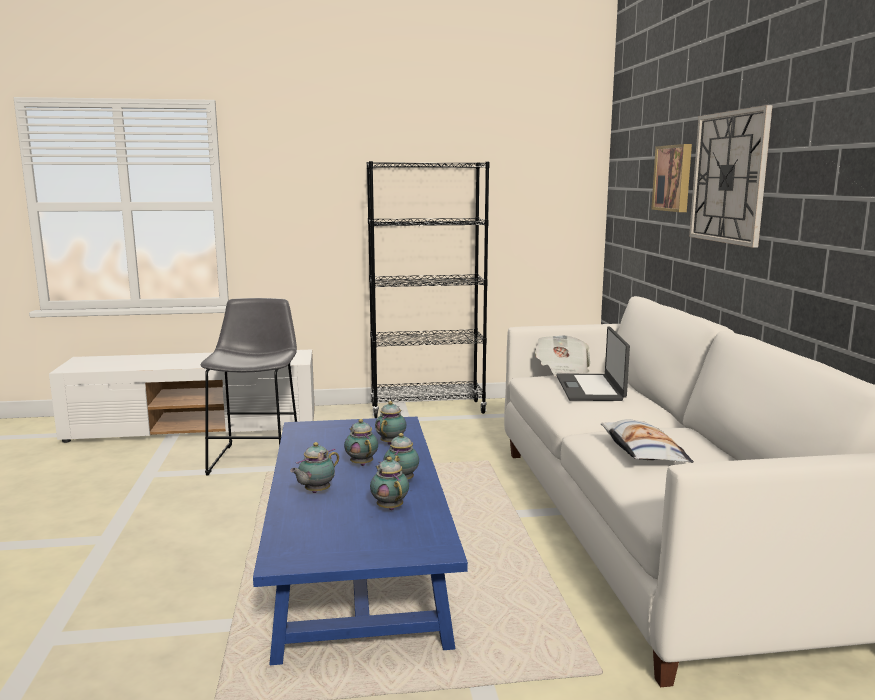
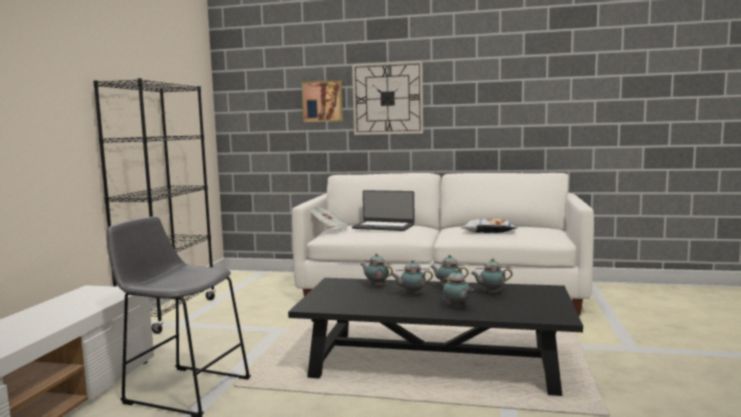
camera: 70 degrees left, 5 degrees down
blue coffee table [253,417,468,665] -> black coffee table [288,278,583,396]

